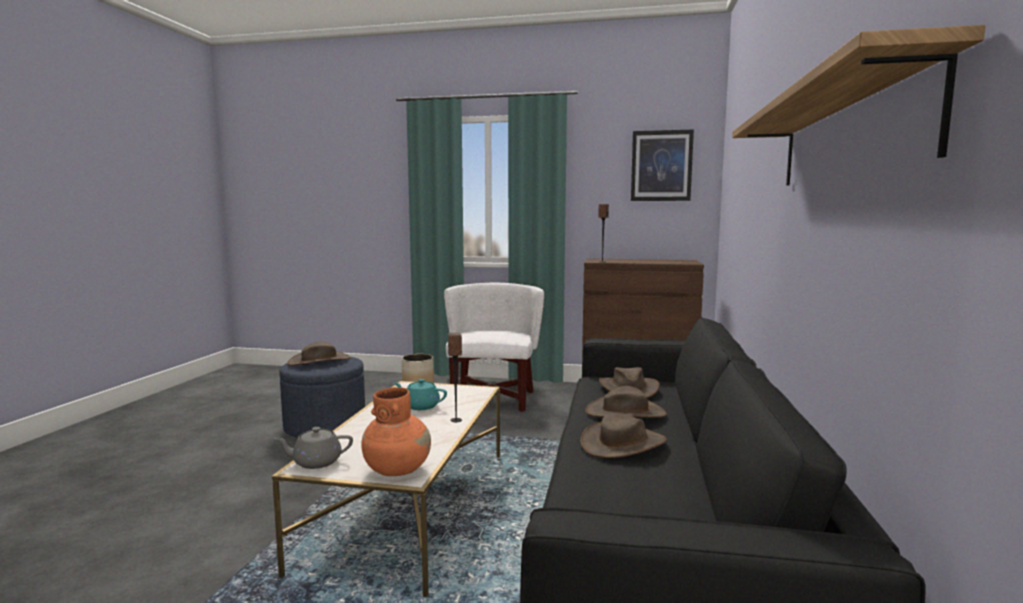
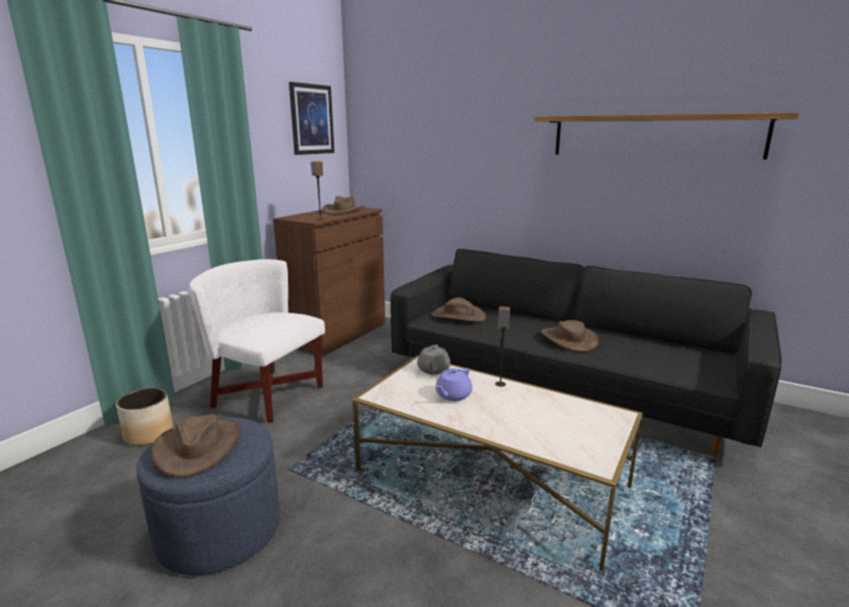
camera: 70 degrees left, 10 degrees up
grey teapot [274,427,353,469] -> grey teapot moved to [417,345,450,375]
orange vase [361,387,431,476] -> none
turquoise teapot [394,379,447,410] -> purple teapot [436,368,472,401]
brown hat [585,386,667,418] -> brown hat moved to [322,196,365,214]

